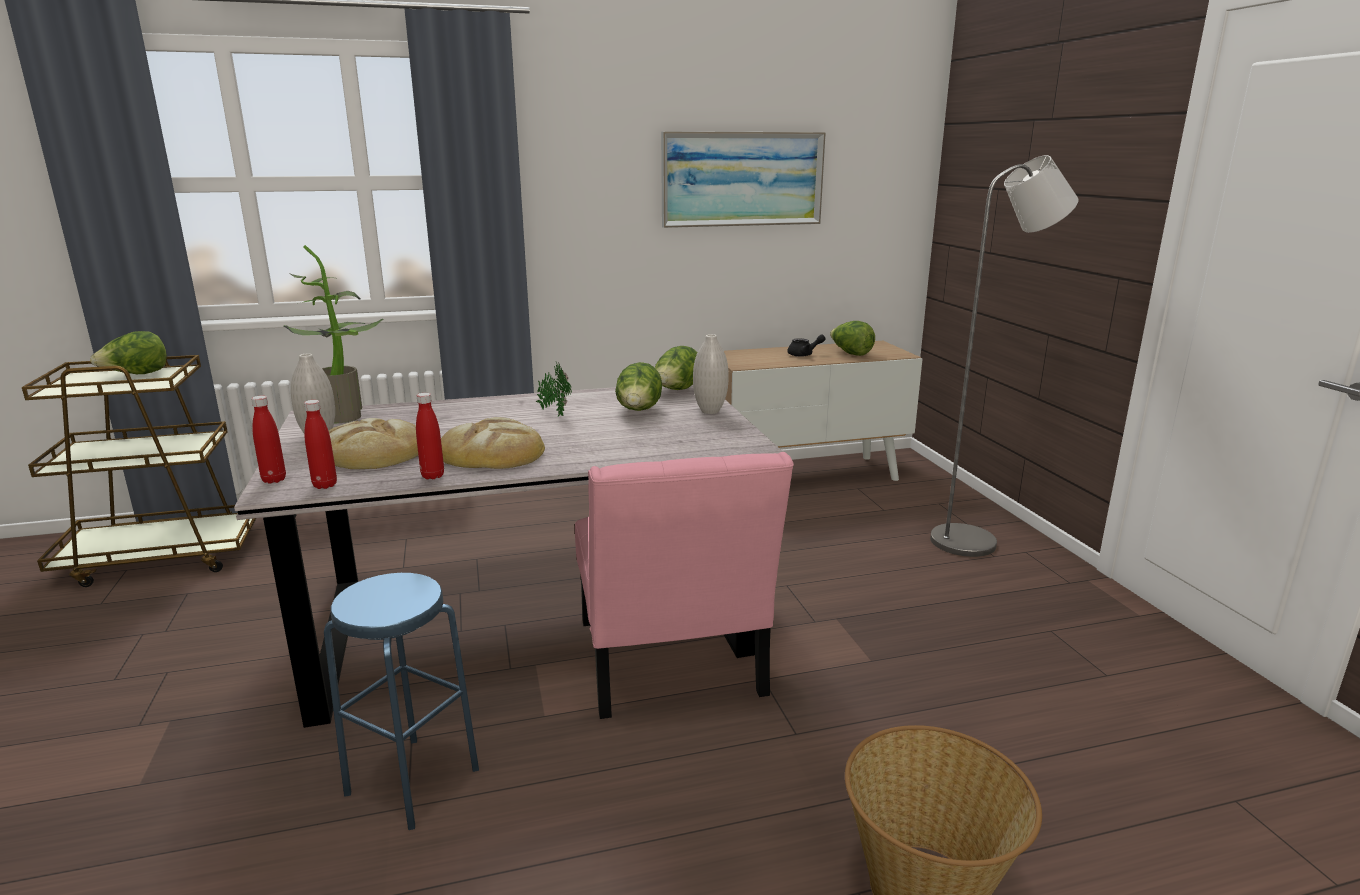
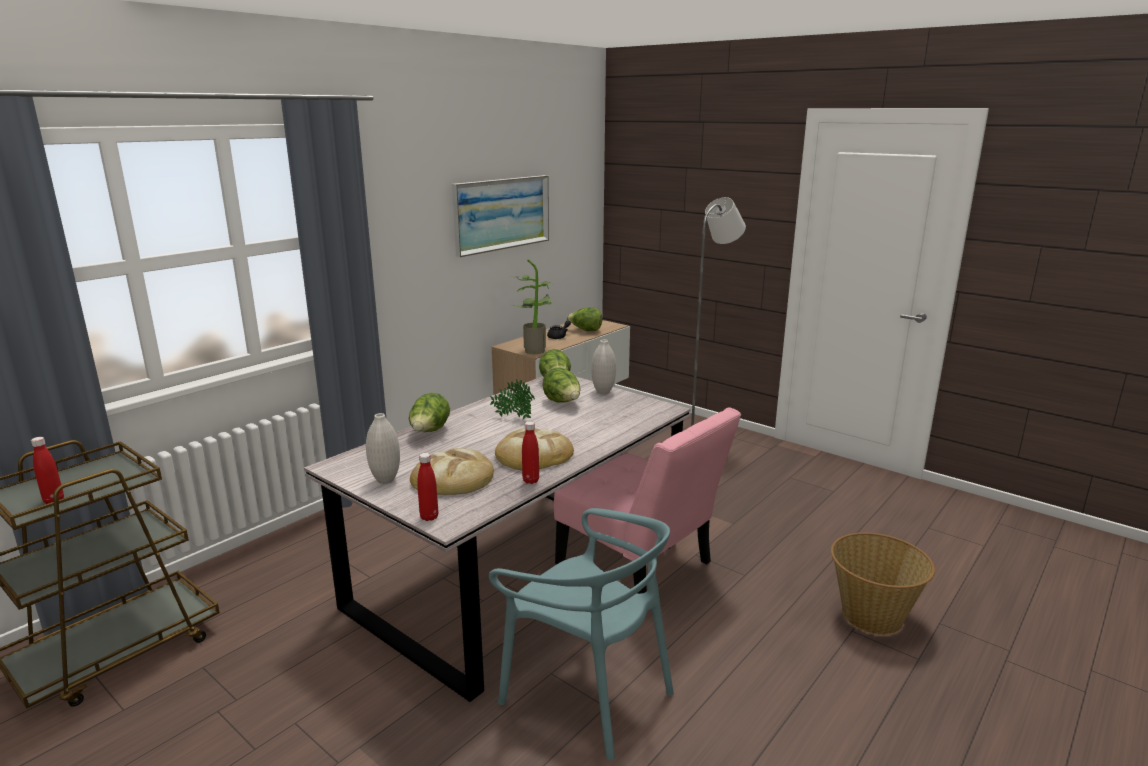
camera: 35 degrees left, 0 degrees up
lettuce [90,331,167,374] -> lettuce moved to [409,393,450,432]
potted plant [284,245,384,423] -> potted plant moved to [510,259,553,354]
red bottle [304,400,337,489] -> red bottle moved to [31,437,64,504]
blue stool [324,573,479,830] -> turquoise chair [489,508,674,761]

